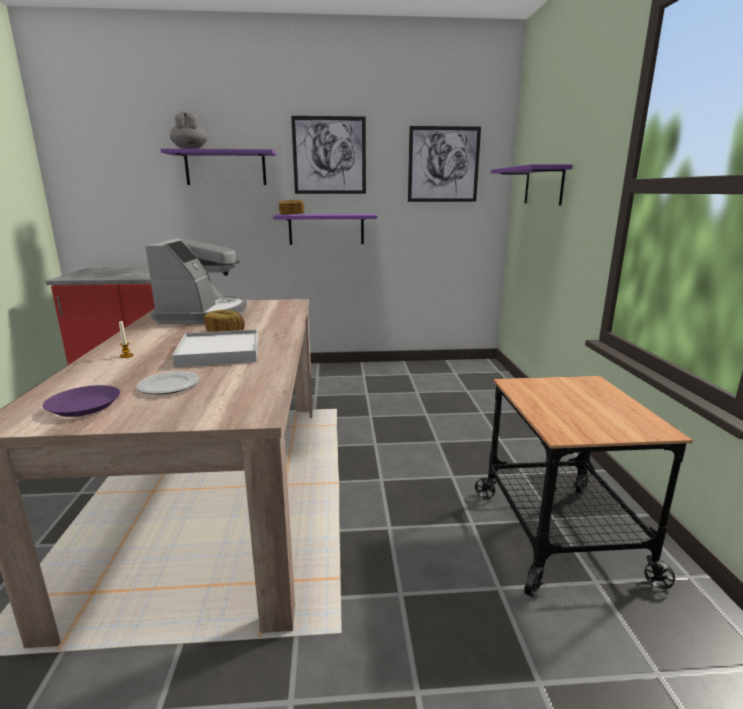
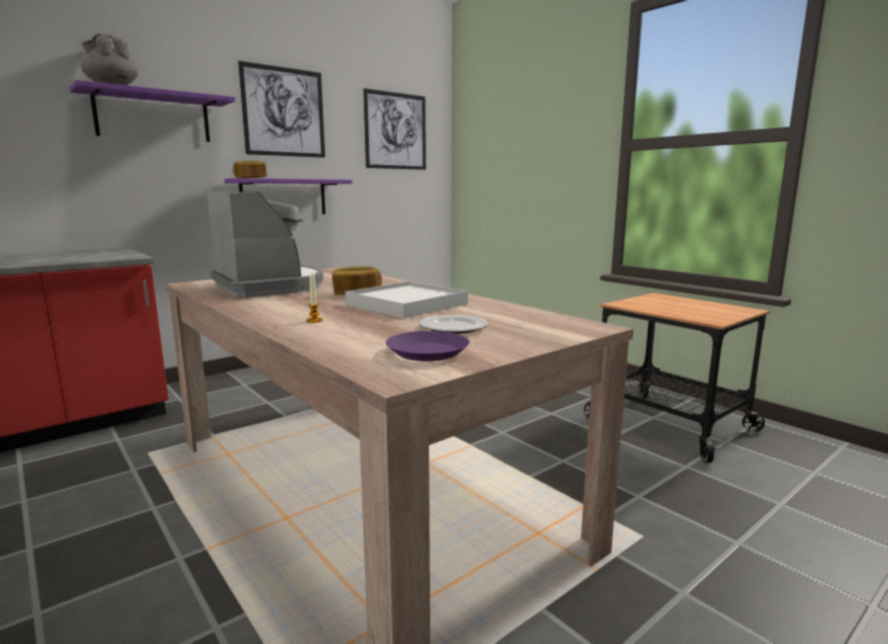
camera: 35 degrees left, 5 degrees down
purple shelf [491,164,573,206] -> none

